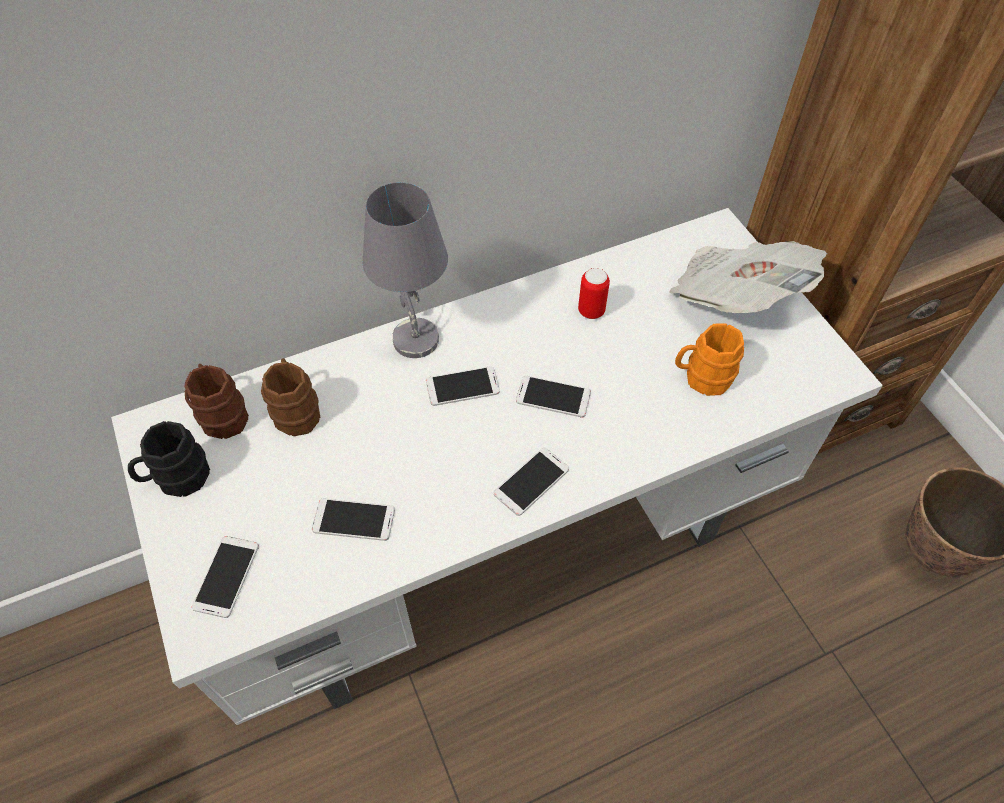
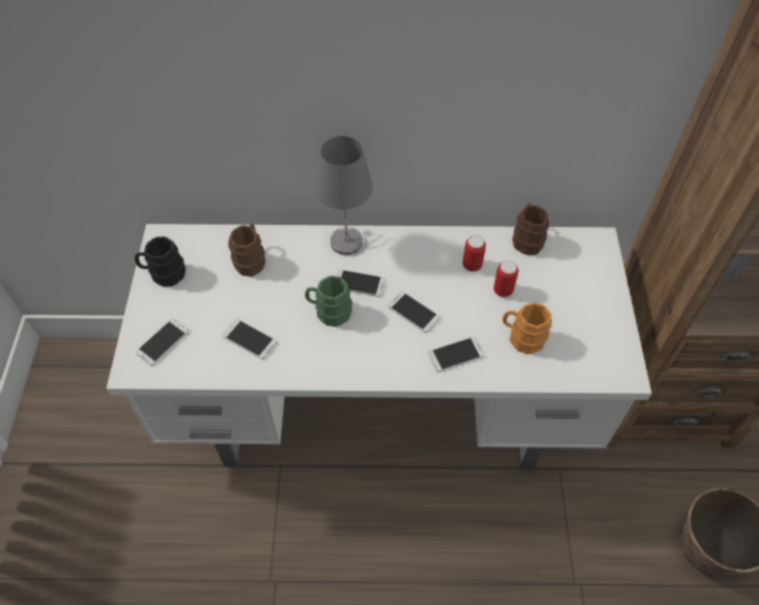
camera: 25 degrees right, 0 degrees up
brown mug [184,364,249,439] -> brown mug moved to [512,203,549,255]
phone [494,448,569,516] -> phone moved to [428,336,485,372]
newspaper [669,241,827,313] -> none
none -> green mug [305,275,352,327]
none -> can [494,261,518,297]

